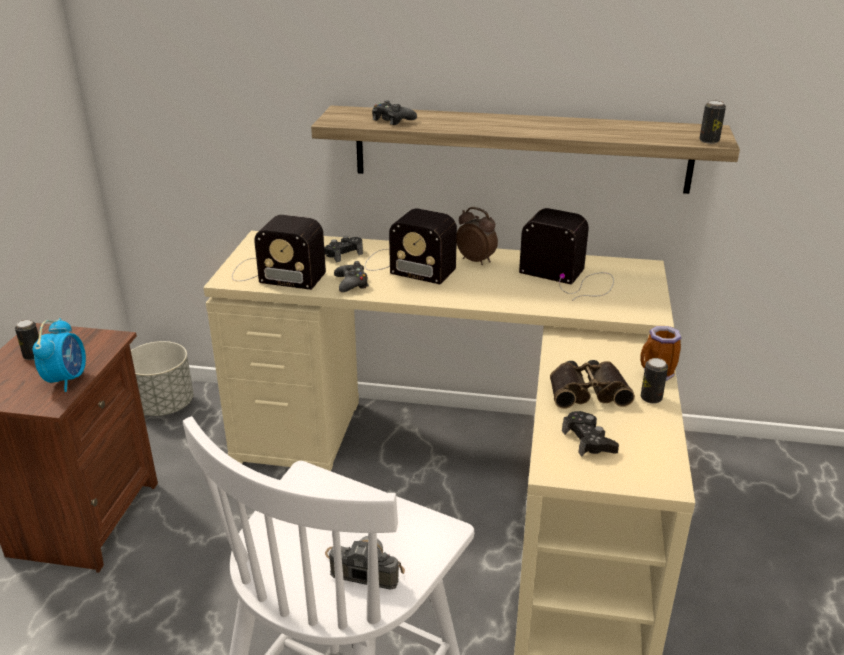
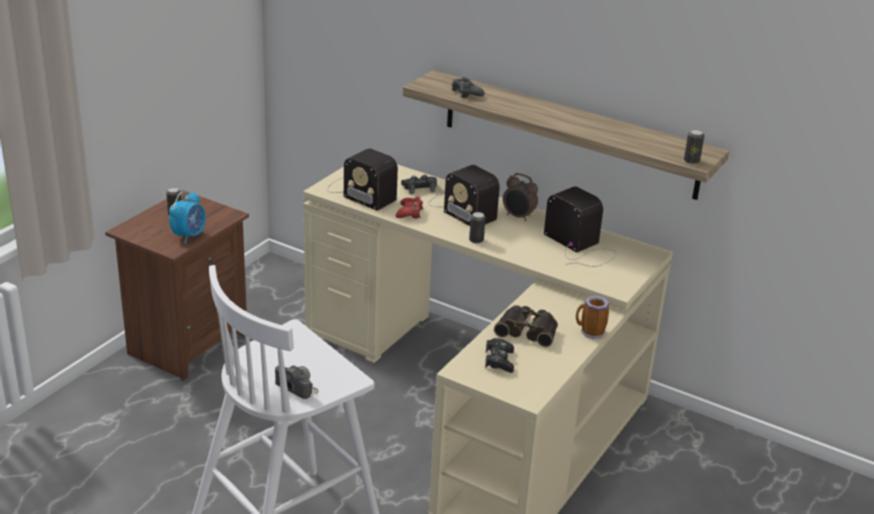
camera: 20 degrees right, 0 degrees up
grey planter [131,341,194,416] -> none
black game controller [334,261,369,292] -> red game controller [396,196,423,219]
alarm clock [457,207,498,265] -> alarm clock turned 150 degrees clockwise [503,173,538,221]
can [641,358,668,404] -> can moved to [469,212,486,243]

